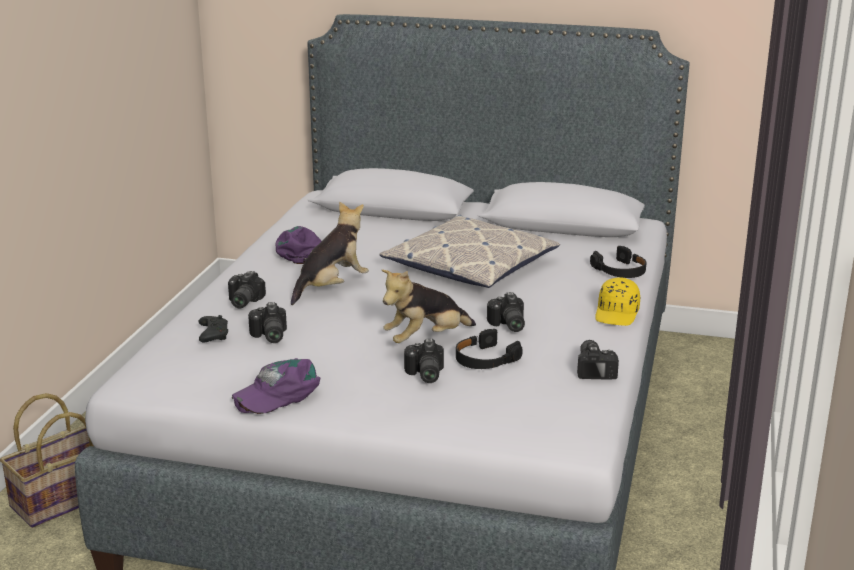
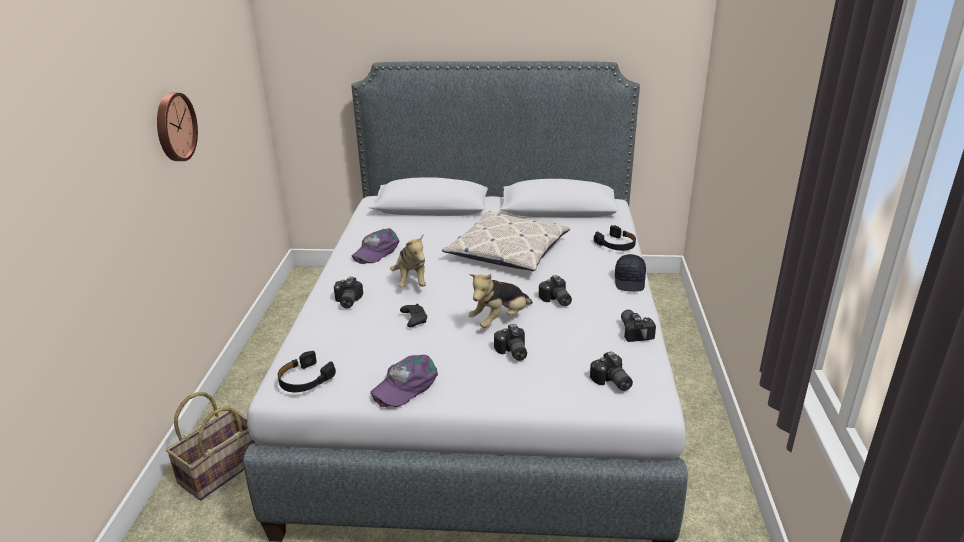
camera: 10 degrees left, 5 degrees up
black game controller [198,315,228,342] -> black game controller moved to [400,304,427,328]
camera [248,302,287,343] -> camera moved to [590,351,633,391]
purple cap [275,226,322,264] -> purple cap turned 135 degrees counterclockwise [351,228,399,264]
plush toy [291,201,369,305] -> plush toy turned 135 degrees clockwise [390,234,426,287]
black headphones [456,329,523,369] -> black headphones moved to [278,351,336,392]
yellow cap [595,277,640,326] -> black cap [615,254,646,292]
none -> wall clock [157,93,198,161]

